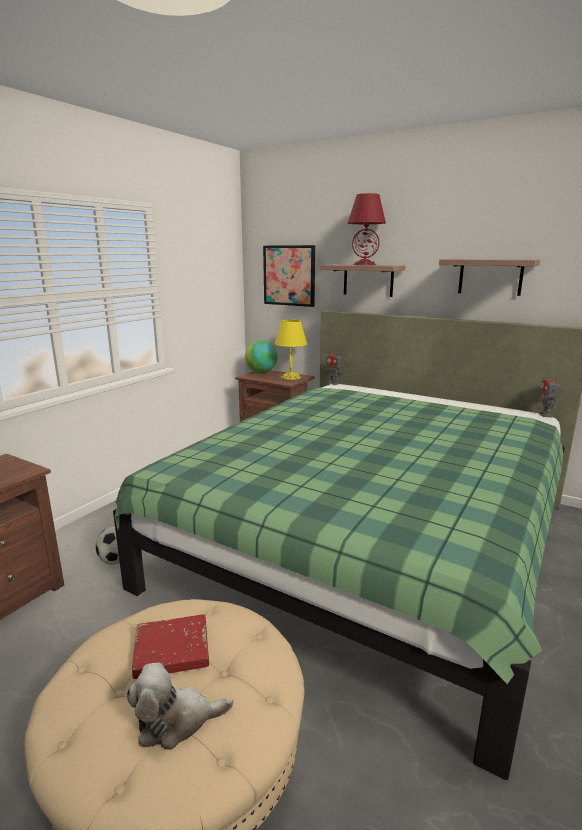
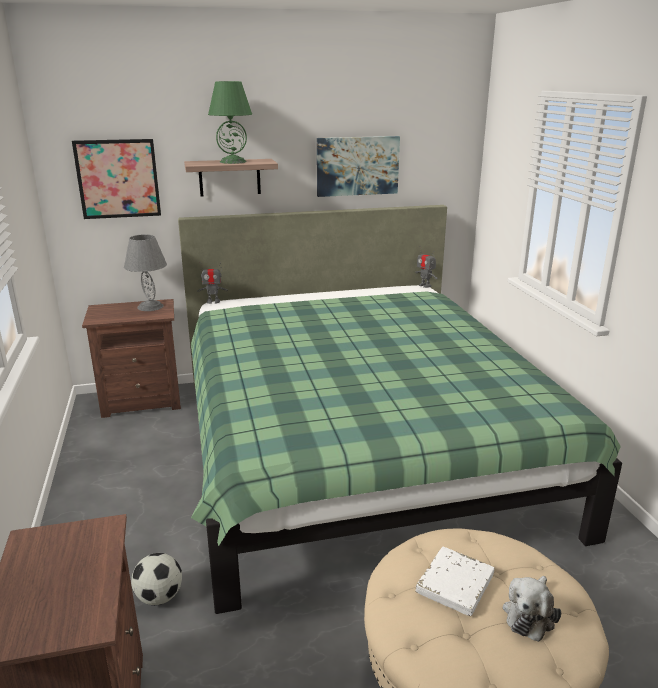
camera: 45 degrees left, 5 degrees up
red book [132,614,209,679] -> white book [416,547,495,616]
globe [245,340,278,373] -> none
yellow table lamp [275,320,307,380] -> grey table lamp [124,234,167,311]
red table lamp [348,193,386,265] -> green table lamp [208,81,252,164]
shelf [439,259,540,296] -> picture [317,136,400,197]

